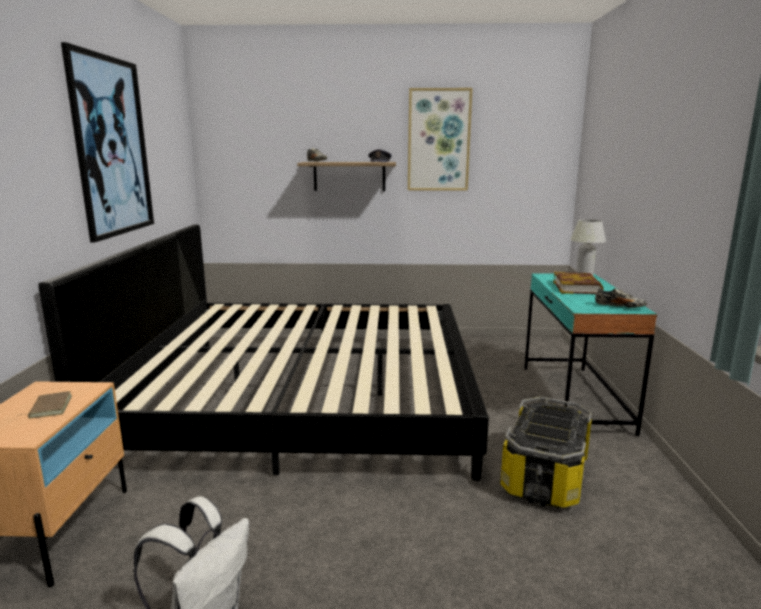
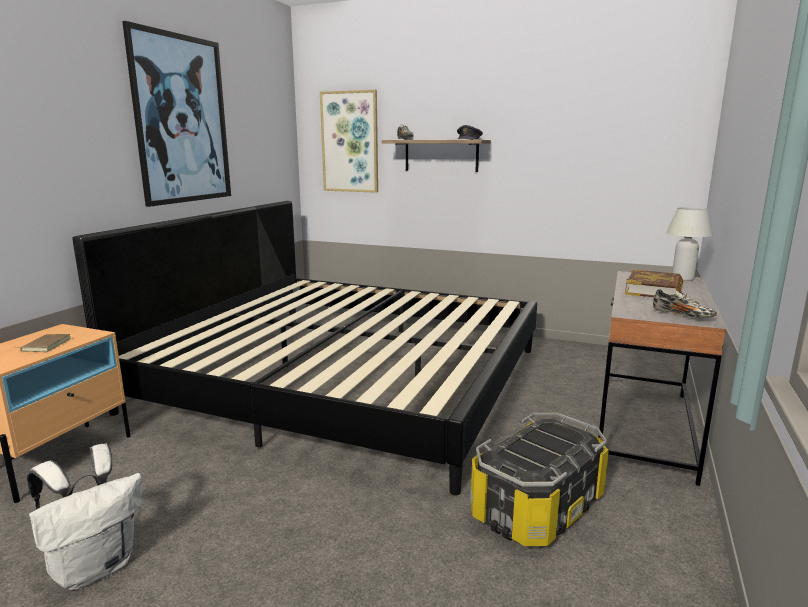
camera: 20 degrees right, 0 degrees up
picture [408,88,473,190] -> picture moved to [320,90,378,193]
turquoise desk [524,273,657,436] -> grey desk [599,271,726,486]

